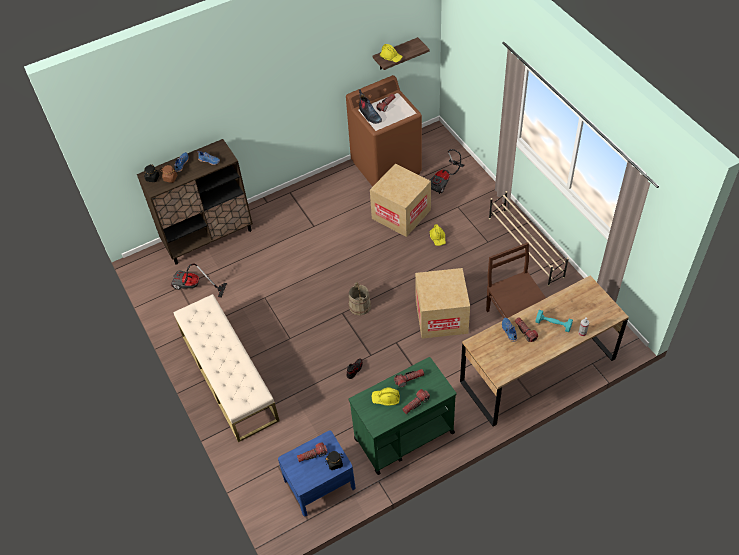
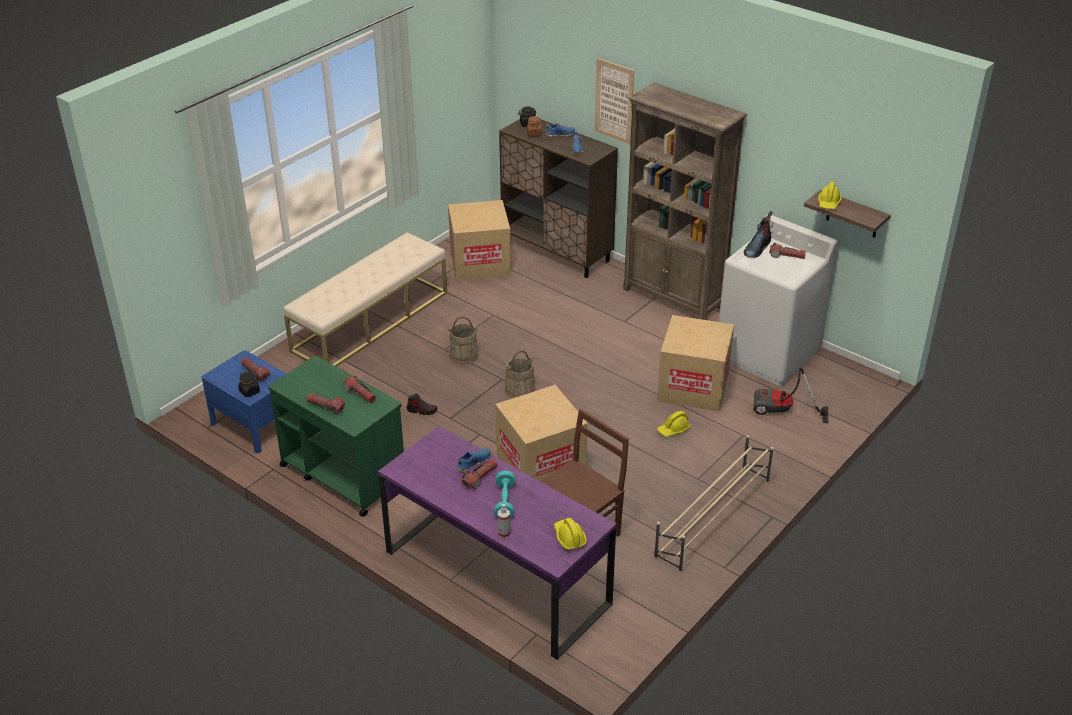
camera: 65 degrees right, 15 degrees down
vacuum cleaner [171,263,227,298] -> cardboard box [448,200,511,281]
brown washing machine [346,75,422,187] -> white washing machine [719,215,838,386]
yellow hard hat [371,387,400,406] -> yellow hard hat moved to [554,518,587,550]
brown desk [460,275,629,427] -> purple desk [378,426,616,660]
none -> beige bucket [447,316,478,364]
none -> picture [595,58,634,144]
none -> brown bookcase [623,82,747,320]

